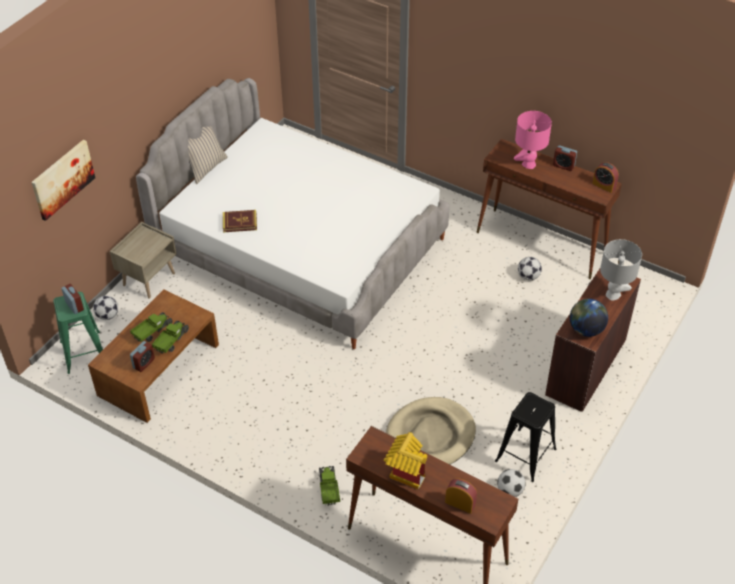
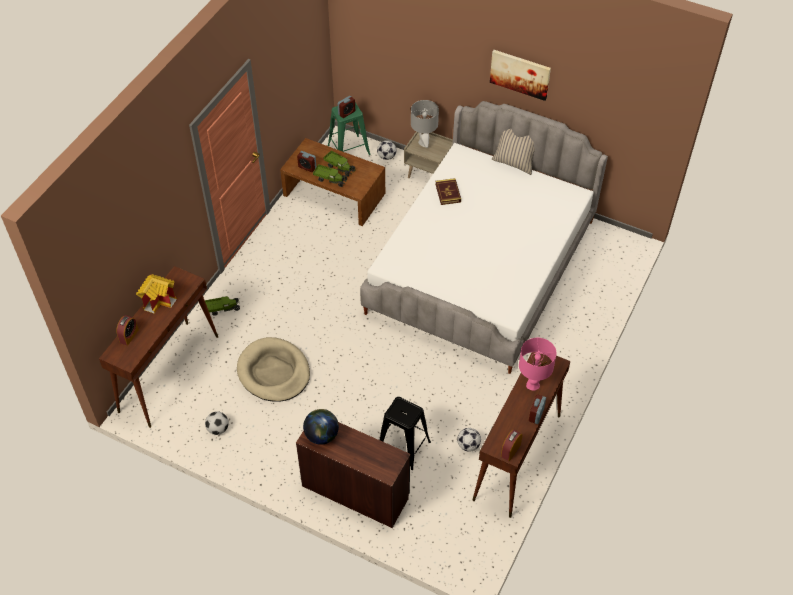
camera: 85 degrees right, 5 degrees up
picture [31,140,95,221] -> picture moved to [490,50,551,101]
black stool [495,392,556,482] -> black stool moved to [379,397,431,470]
grey table lamp [600,239,642,301] -> grey table lamp moved to [411,100,439,148]

